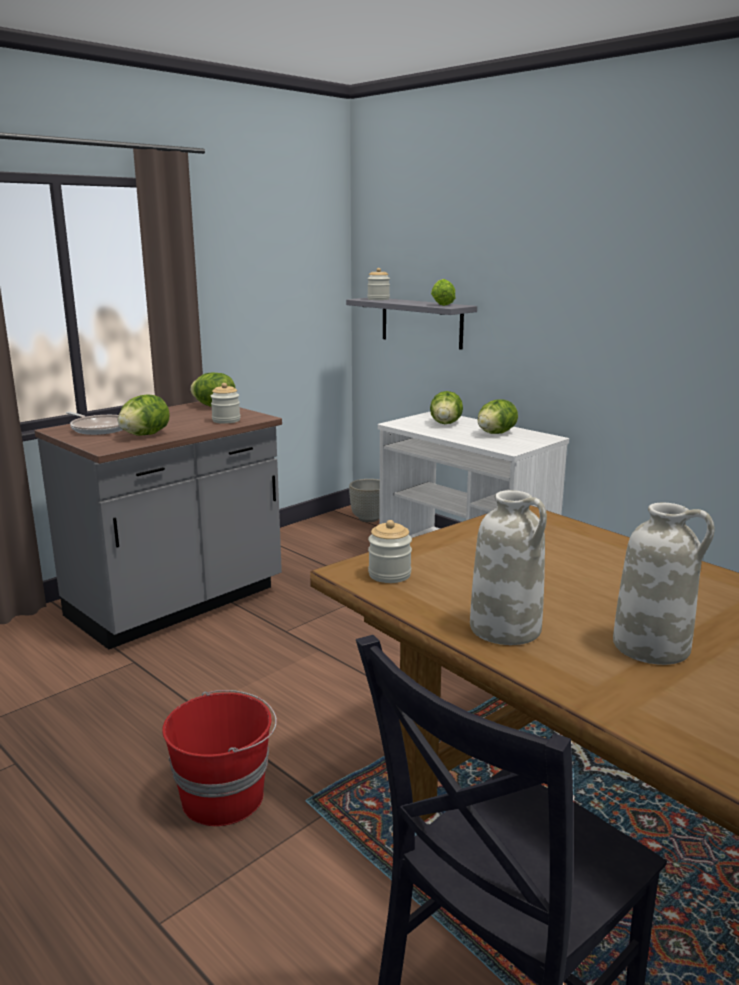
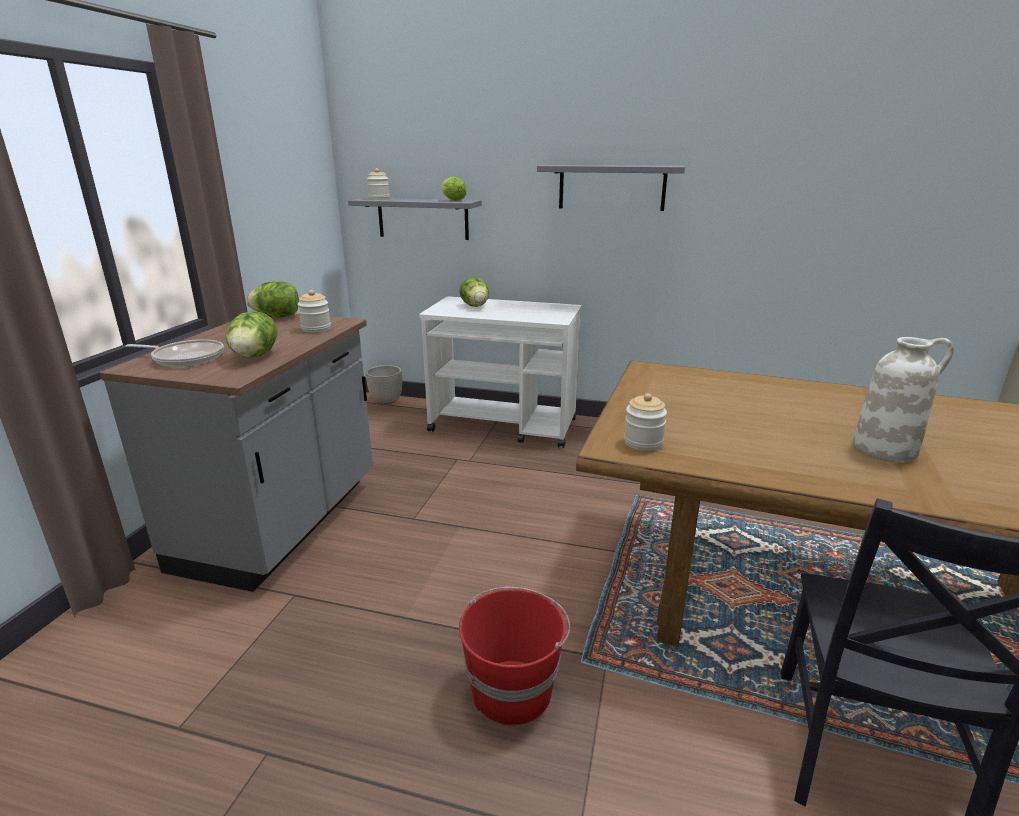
camera: 30 degrees left, 5 degrees up
white vase [470,490,547,645] -> none
lettuce [478,399,518,434] -> none
none -> grey shelf [537,165,685,211]

